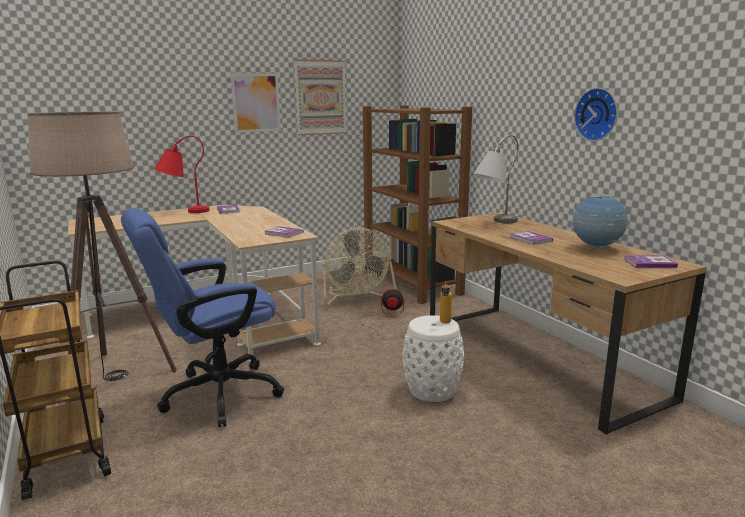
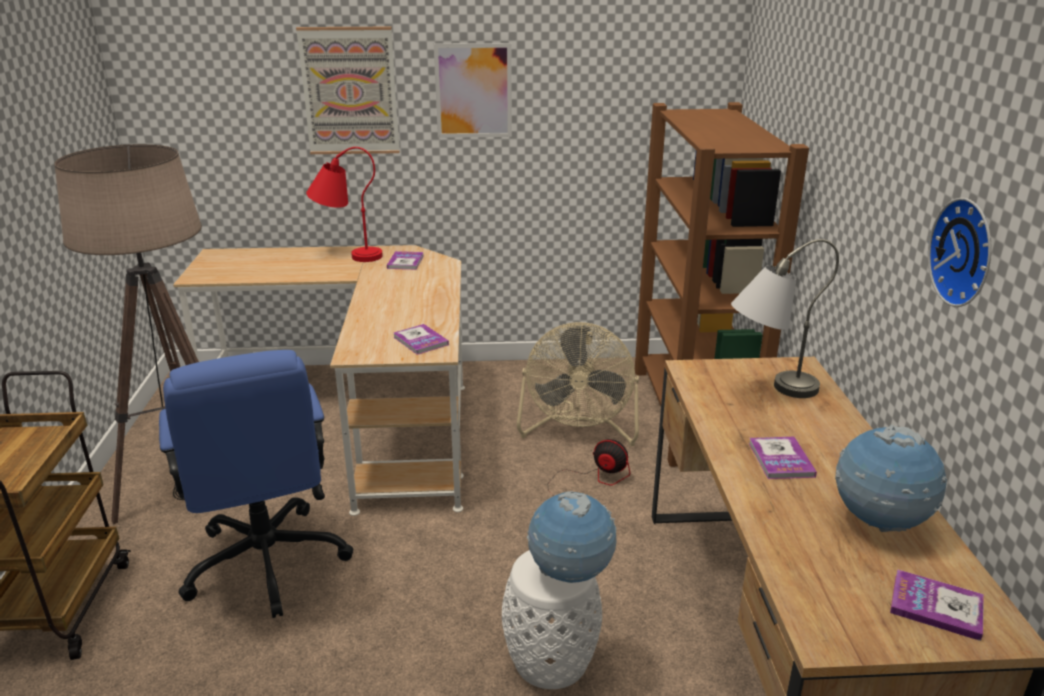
camera: 25 degrees right, 10 degrees up
blue office chair [121,208,284,427] -> blue office chair turned 105 degrees counterclockwise [159,350,353,618]
picture [294,59,347,135] -> picture moved to [296,27,400,154]
bottle [440,282,452,323] -> globe [527,491,616,583]

